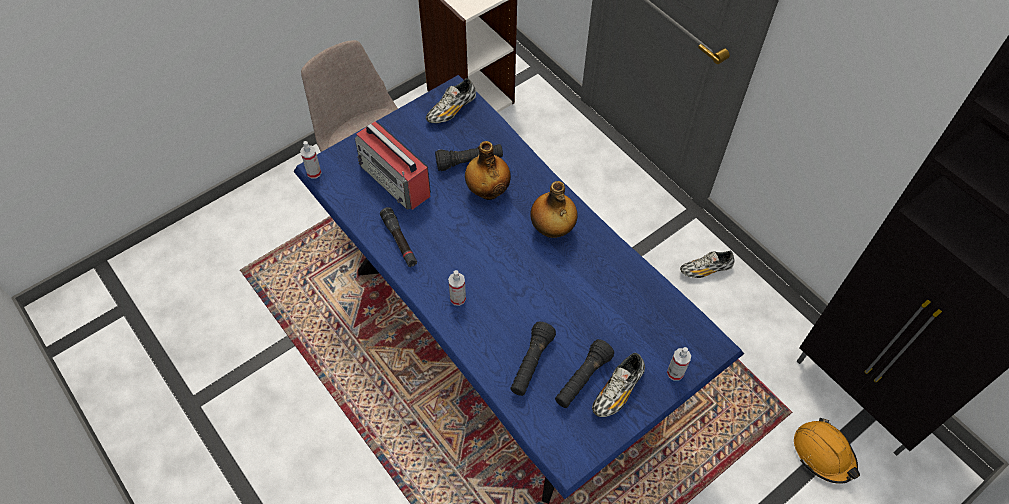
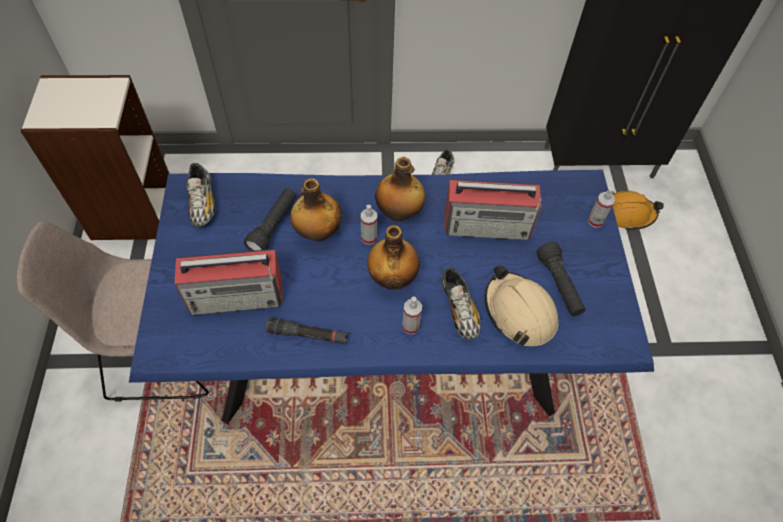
camera: 55 degrees left, 0 degrees up
spray bottle [300,141,322,179] -> spray bottle moved to [361,205,377,245]
black flashlight [510,322,556,396] -> beige hard hat [485,265,558,346]
shoe [592,353,645,417] -> shoe moved to [441,267,481,340]
none -> bottle [367,225,420,290]
none -> radio [445,179,542,240]

